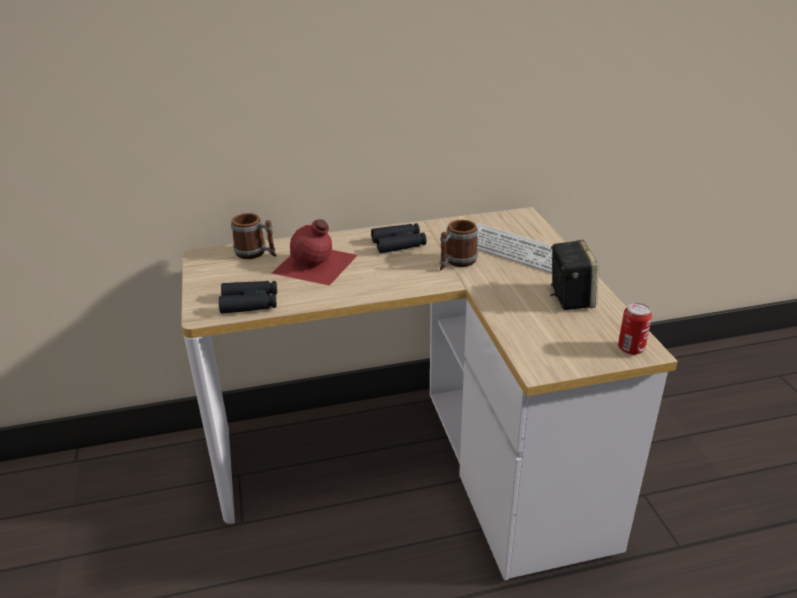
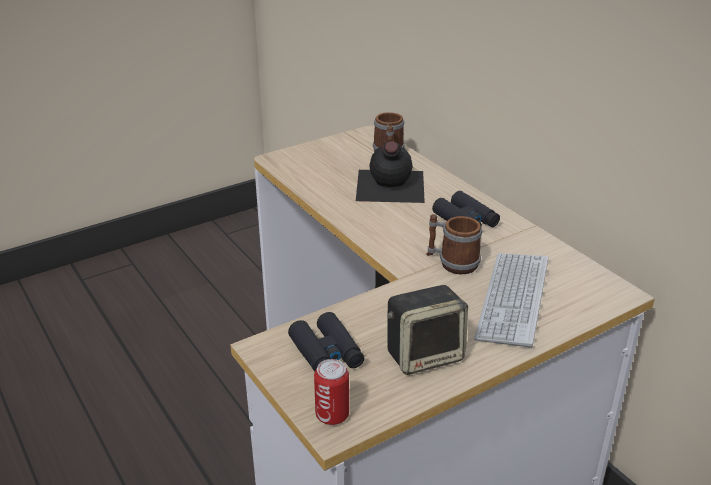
camera: 70 degrees right, 0 degrees up
black binoculars [219,281,277,313] -> black binoculars moved to [288,312,364,371]
red bottle [271,219,358,286] -> black bottle [356,141,425,203]

